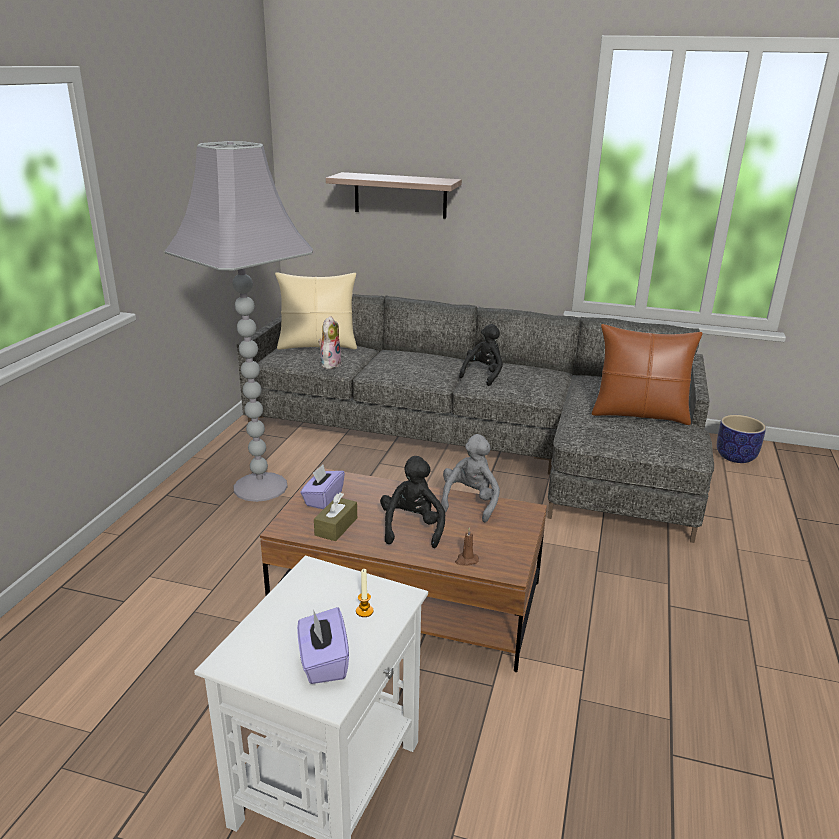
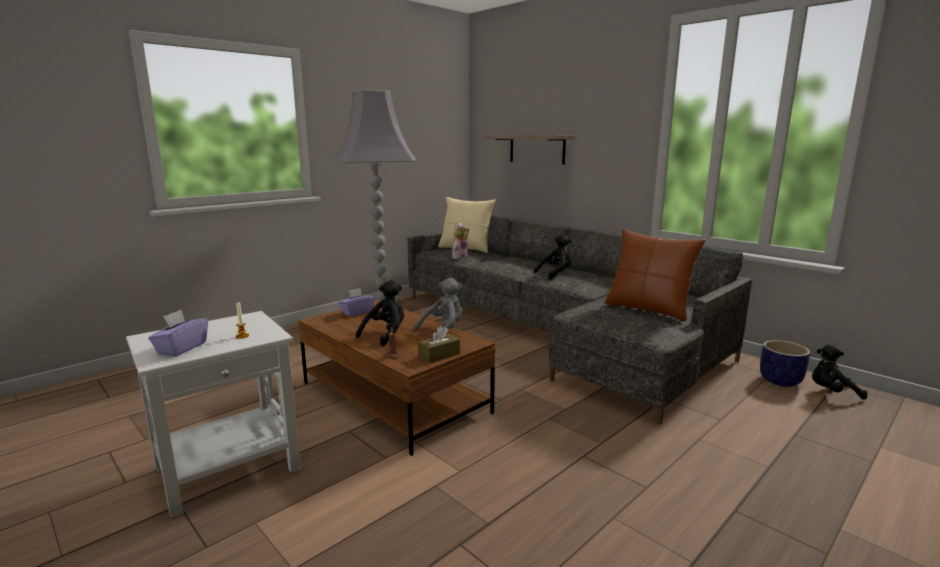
camera: 30 degrees right, 10 degrees down
brown tissue box [314,492,357,541] -> brown tissue box moved to [419,326,460,363]
none -> black plush toy [812,344,867,400]

